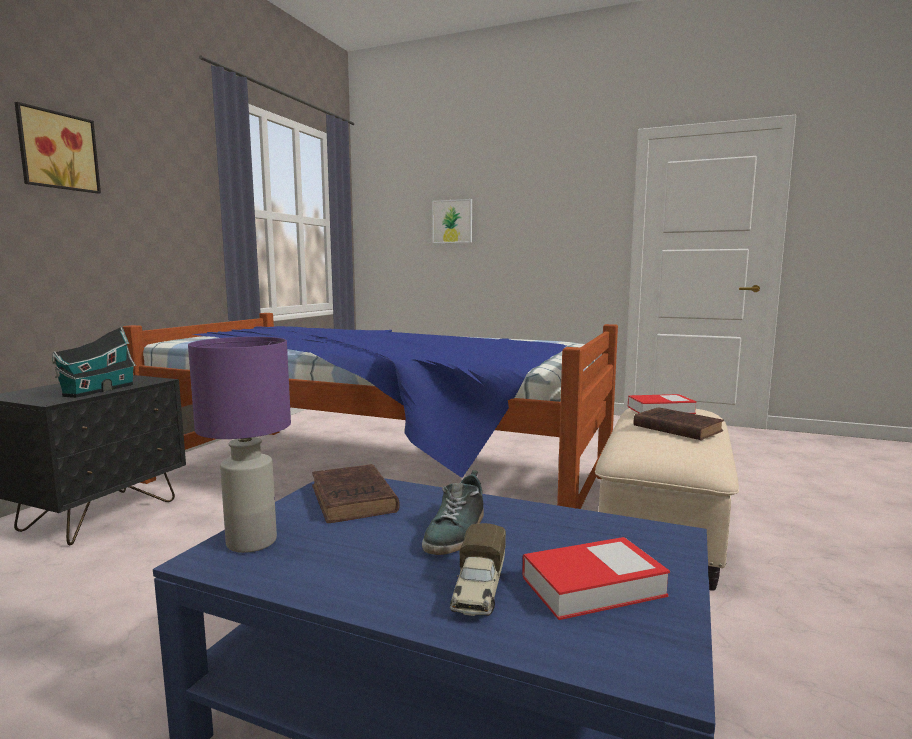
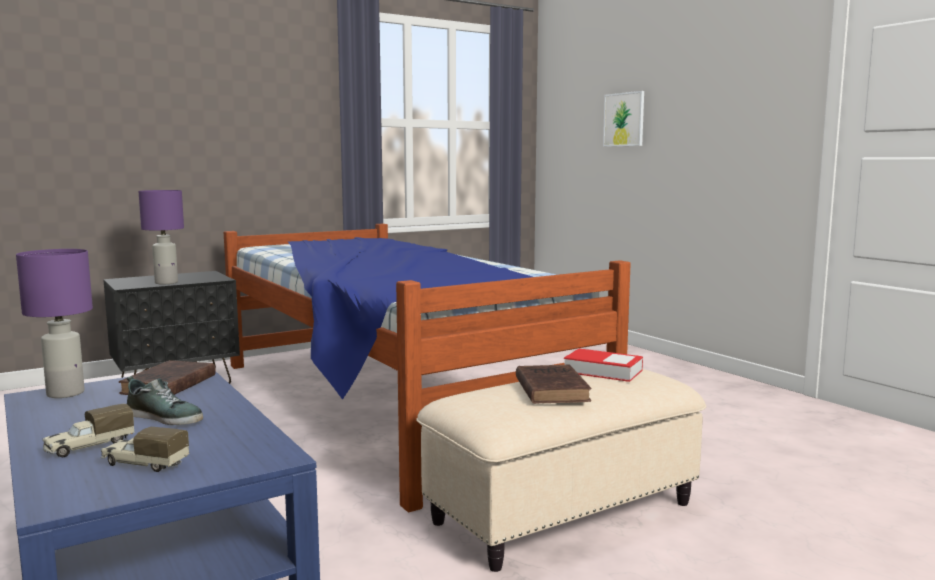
camera: 35 degrees right, 0 degrees up
picture [14,102,101,194] -> none
toy house [52,326,136,398] -> purple table lamp [138,190,184,284]
shoe [422,470,484,555] -> shoe turned 120 degrees counterclockwise [127,376,203,425]
book [522,537,670,620] -> toy truck [101,427,189,472]

